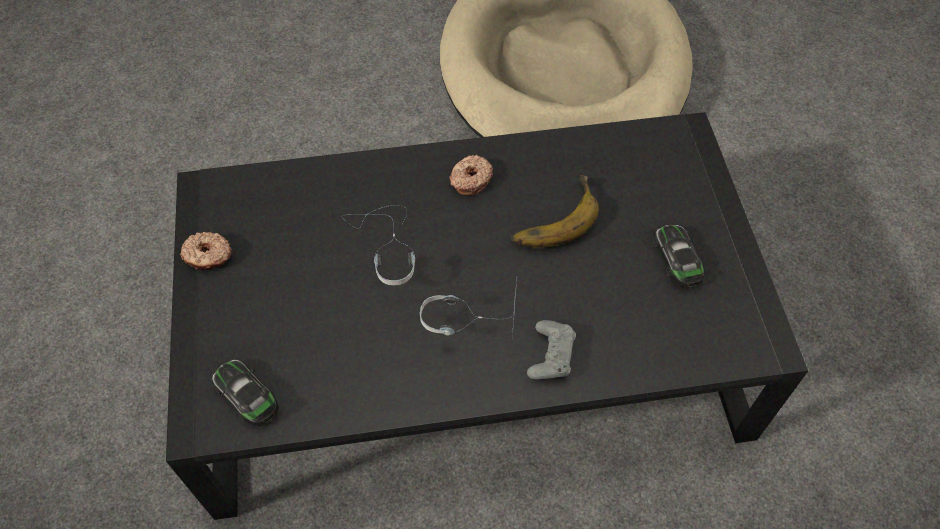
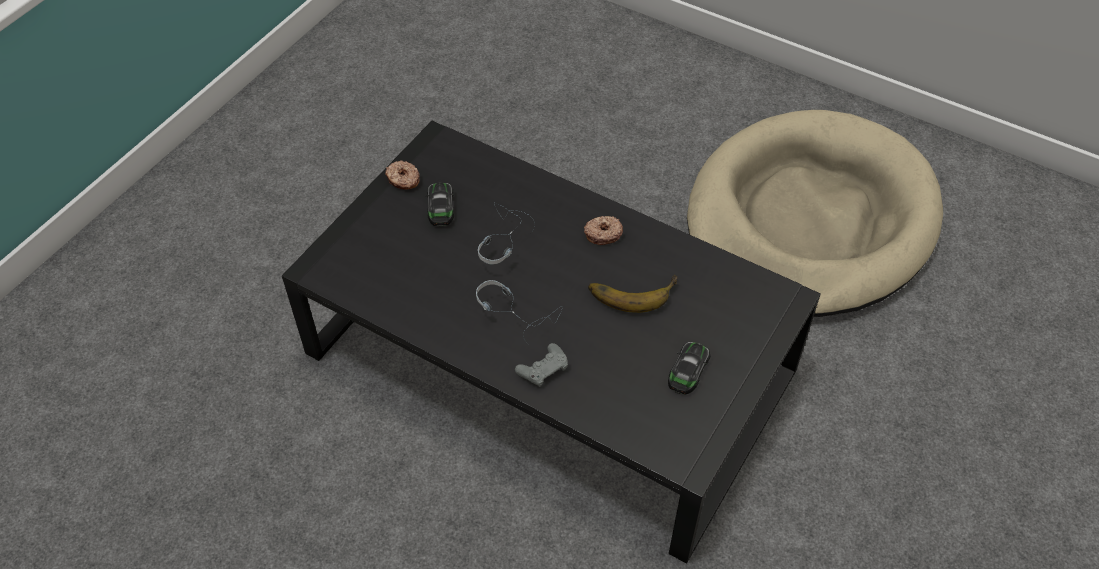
camera: 40 degrees right, 5 degrees down
toy car [211,359,279,426] -> toy car moved to [426,183,454,227]

